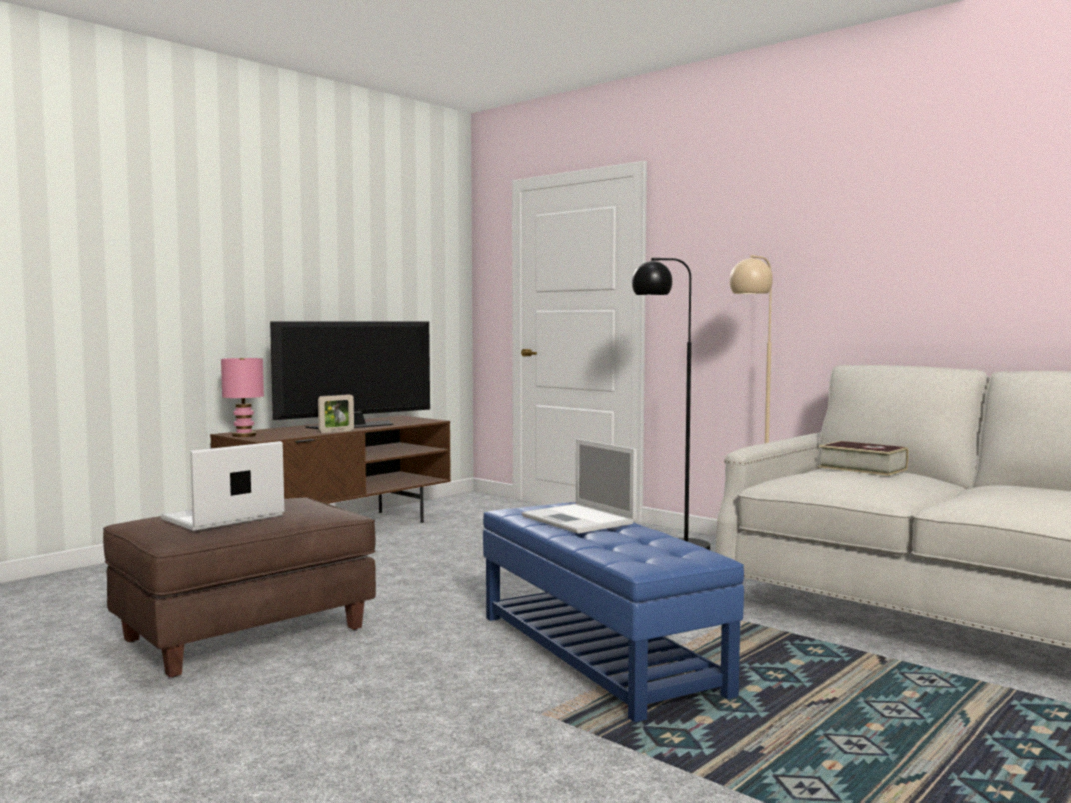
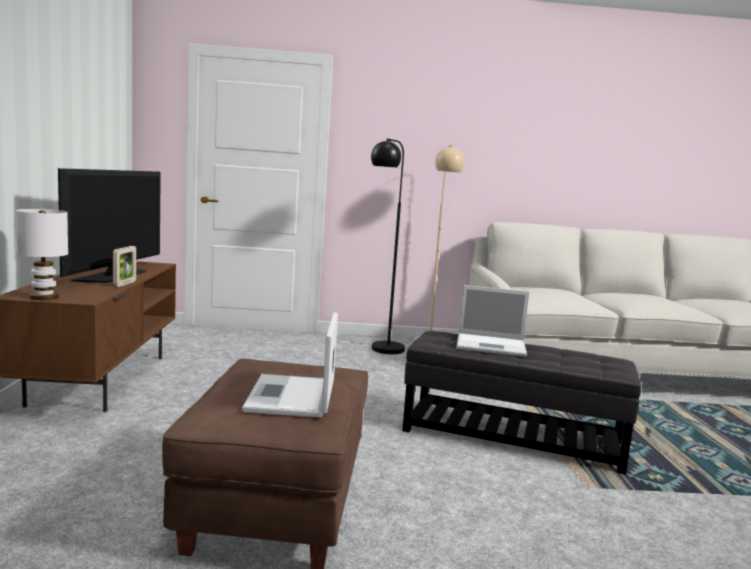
camera: 45 degrees left, 5 degrees up
pink table lamp [221,358,264,437] -> white table lamp [16,209,68,300]
blue ottoman [483,502,744,722] -> black ottoman [402,331,642,475]
book [819,441,908,476] -> none

